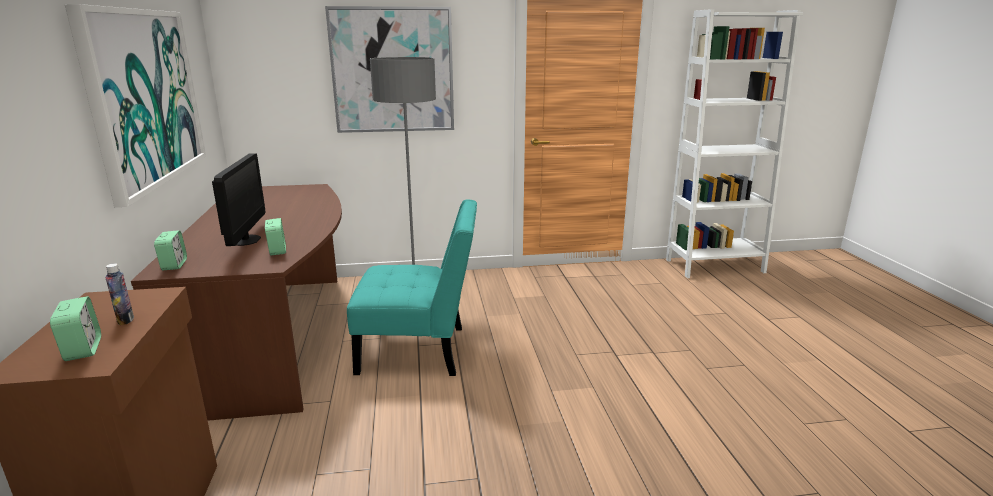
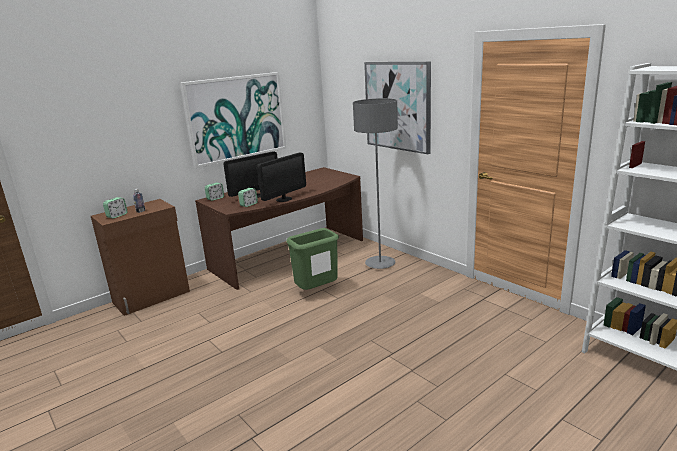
camera: 60 degrees right, 0 degrees up
turquoise chair [347,199,477,376] -> green trash can [286,228,339,290]
none -> monitor [257,152,306,202]

